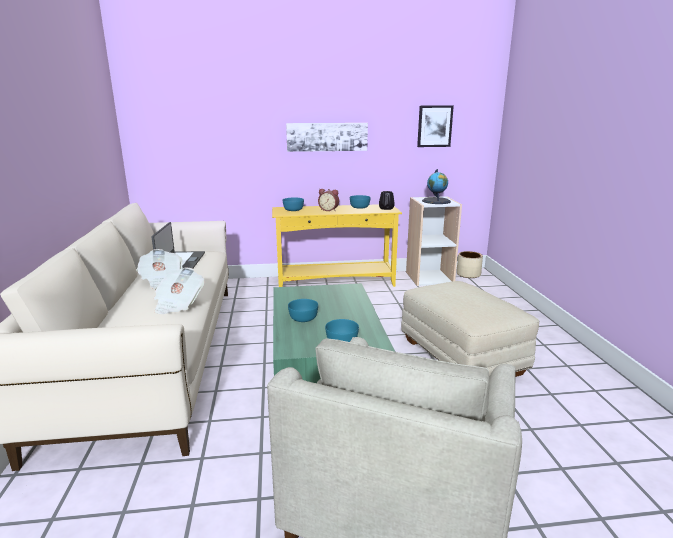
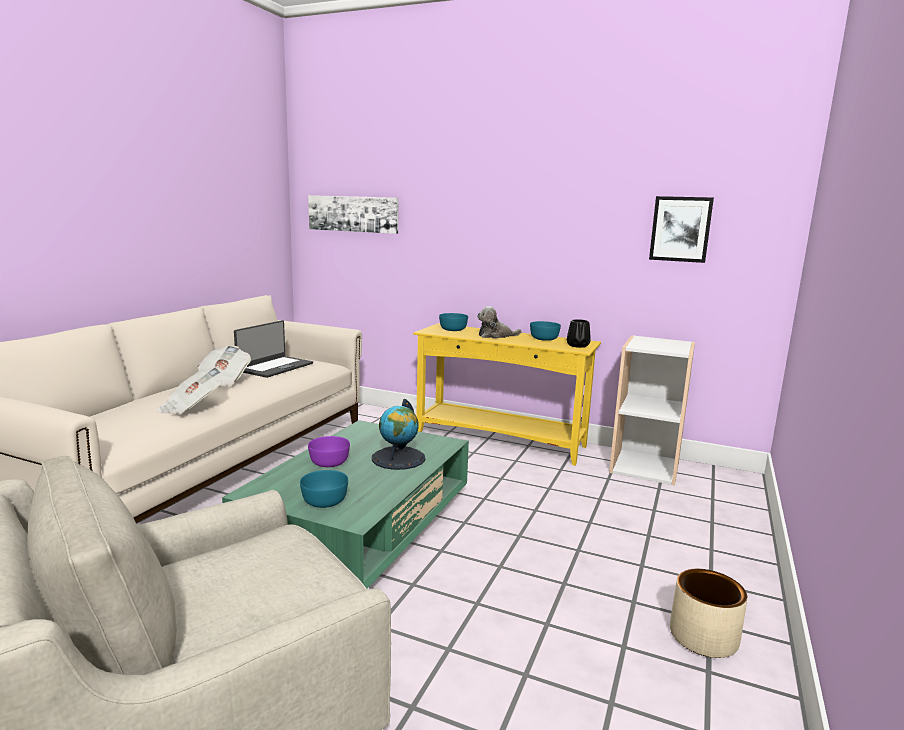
camera: 30 degrees right, 5 degrees down
picture [286,123,368,152] -> picture moved to [308,195,399,234]
turquoise bowl [288,299,318,322] -> purple bowl [308,436,350,467]
alarm clock [318,189,339,211] -> plush toy [477,306,522,339]
beige ottoman [401,281,539,377] -> none
globe [422,169,451,204] -> globe moved to [372,399,425,470]
beige planter [456,251,483,278] -> beige planter moved to [670,569,748,658]

